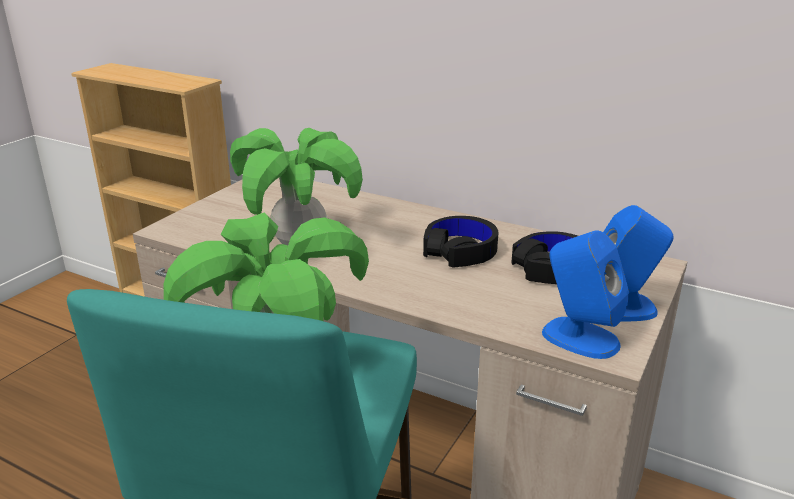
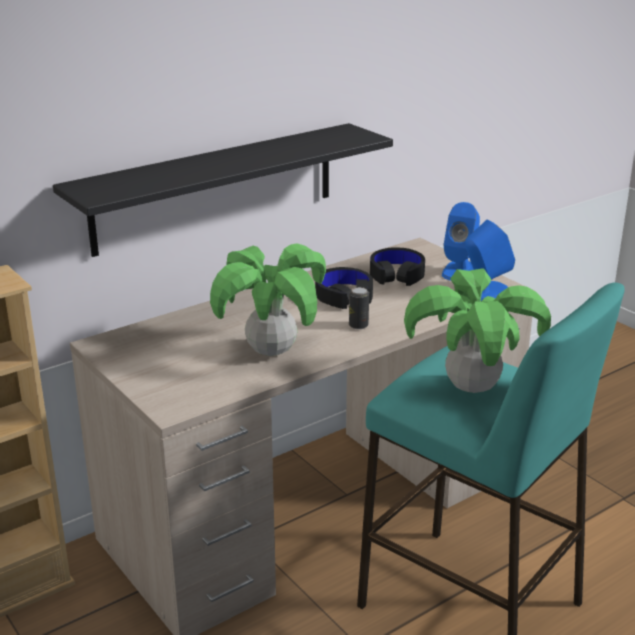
camera: 65 degrees left, 0 degrees up
none -> black shelf [53,123,393,257]
none -> can [349,287,369,329]

